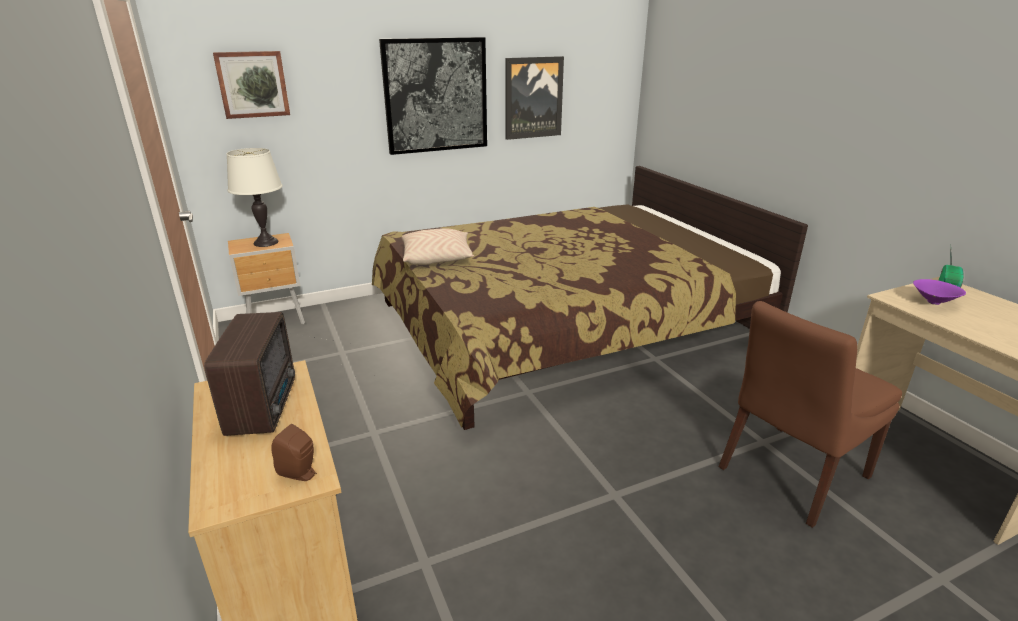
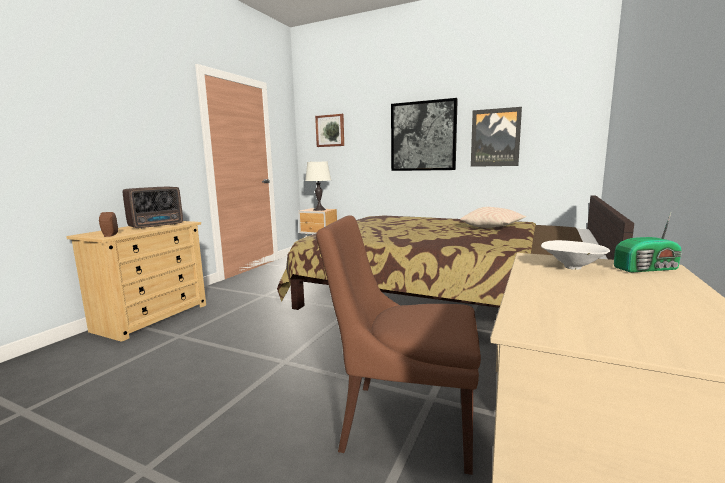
camera: 50 degrees right, 15 degrees down
beige pillow [402,228,474,265] -> beige pillow moved to [460,207,526,228]
purple bowl [913,279,966,305] -> white bowl [541,240,610,270]

